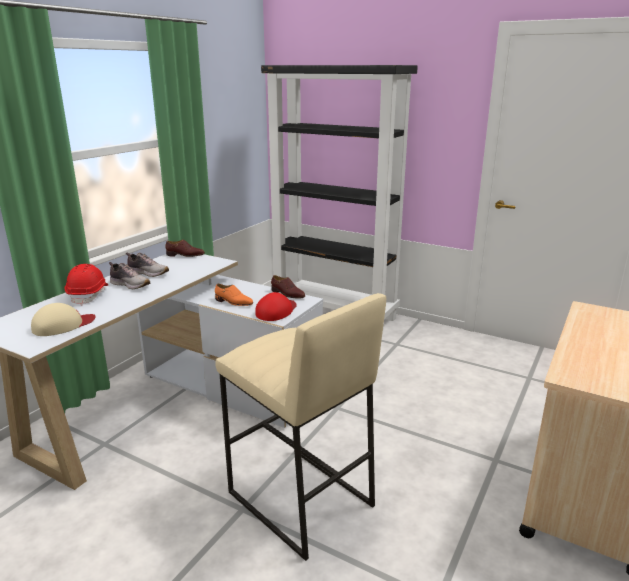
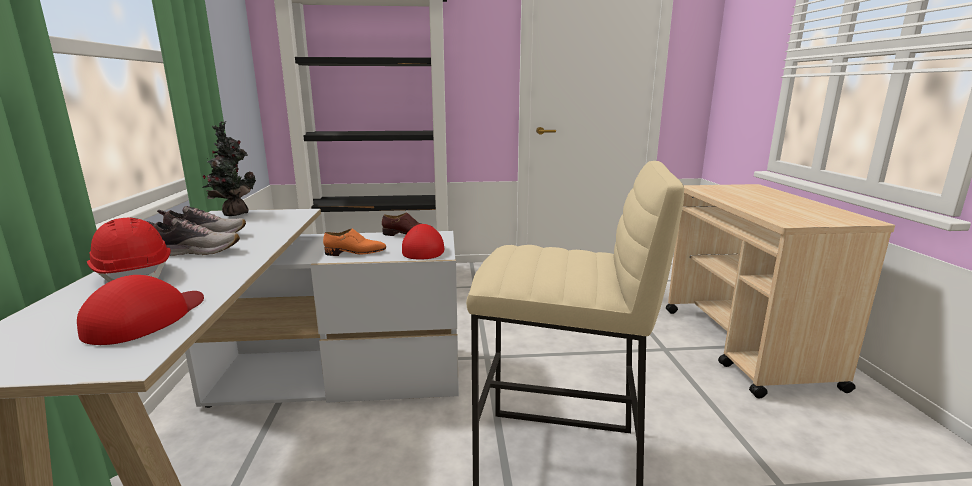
camera: 35 degrees left, 5 degrees down
beige cap [31,303,96,336] -> red cap [77,275,204,345]
brown shoe [165,240,205,257] -> potted plant [202,121,256,216]

